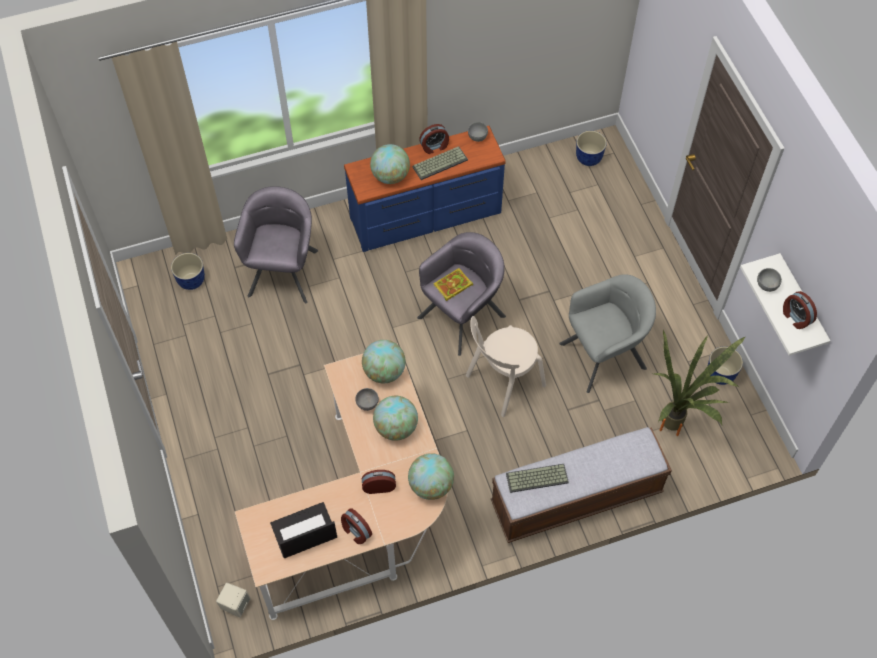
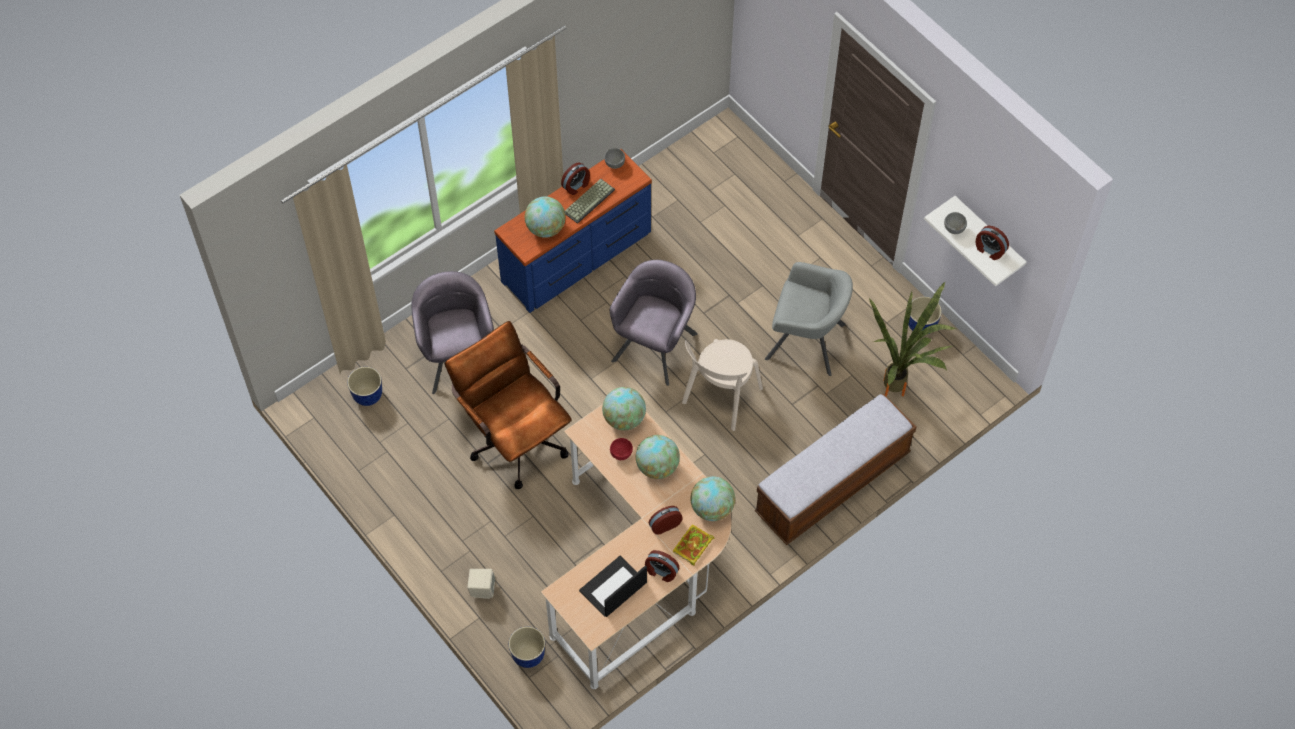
camera: 20 degrees left, 0 degrees up
beige speaker [216,583,251,618] -> beige speaker moved to [467,569,495,599]
grey bowl [355,388,379,411] -> red bowl [610,438,633,460]
book [434,268,473,301] -> book moved to [673,524,714,566]
keyboard [506,464,569,493] -> none
grey armchair [559,274,656,393] -> grey armchair turned 60 degrees clockwise [765,262,853,376]
planter [576,131,607,166] -> planter moved to [509,627,545,668]
none -> brown office chair [445,321,572,489]

